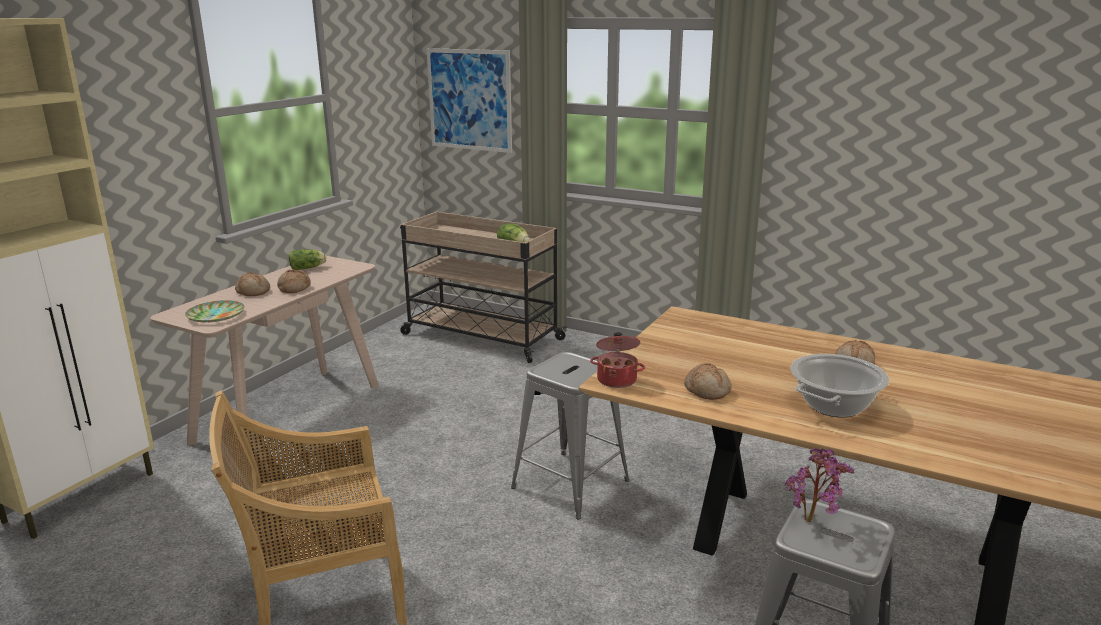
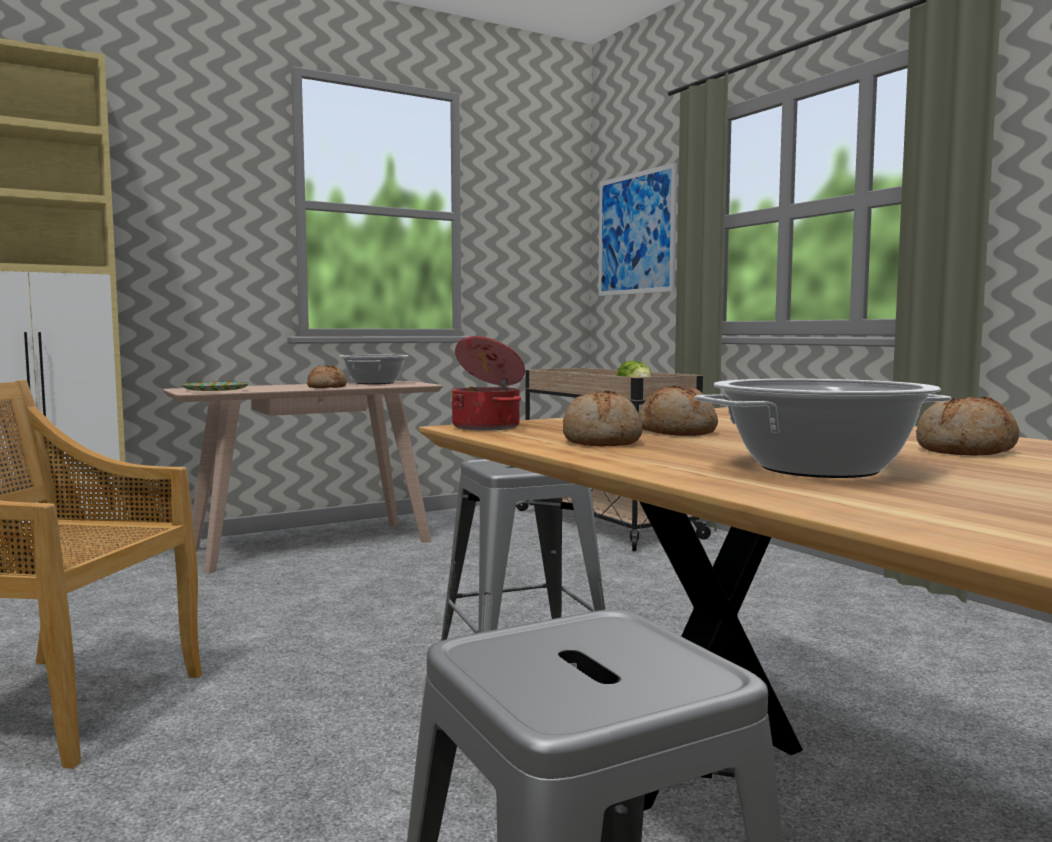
camera: 30 degrees right, 15 degrees down
bread [235,272,270,296] -> bread moved to [638,386,718,436]
lettuce [289,249,326,270] -> cooking pot [339,355,409,384]
potted plant [784,448,854,522] -> none

